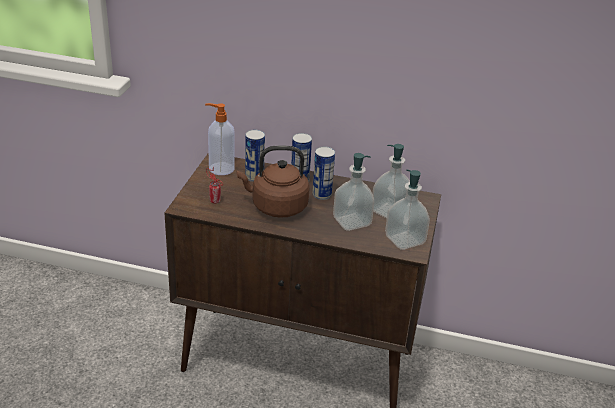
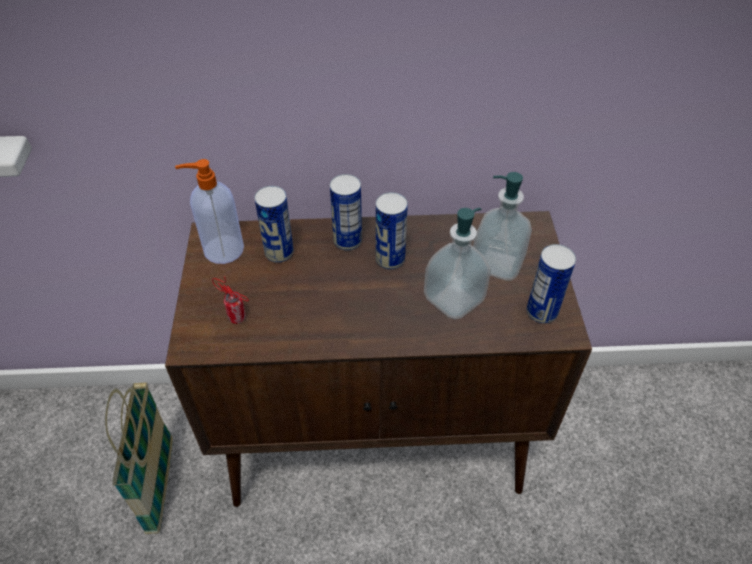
camera: 15 degrees left, 15 degrees up
brown kettle [237,146,310,218] -> none
soap dispenser [385,170,430,250] -> can [527,244,576,323]
none -> basket [105,382,173,534]

